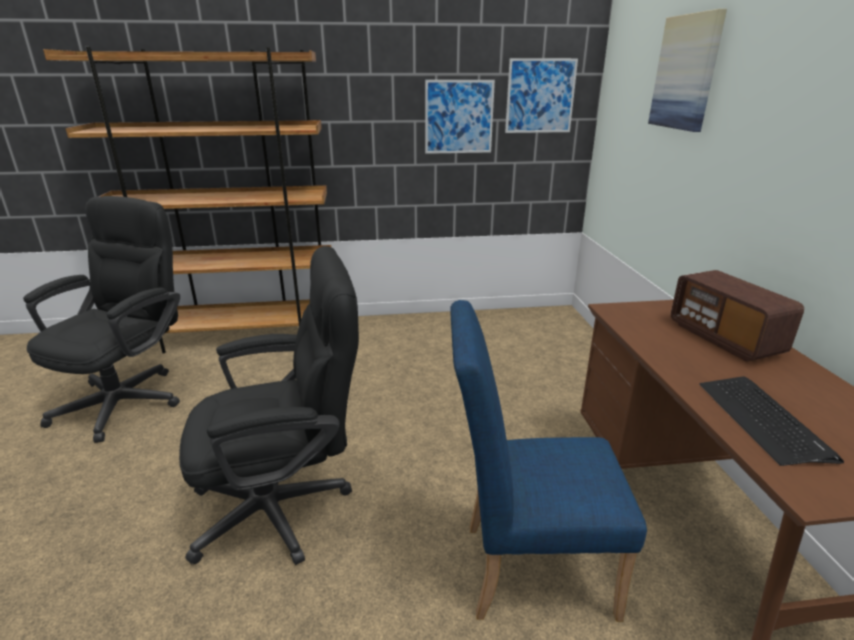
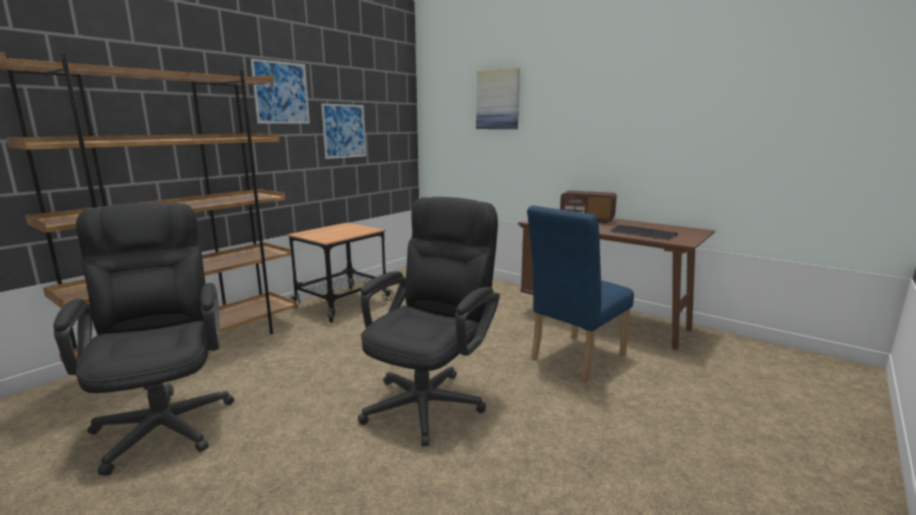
camera: 45 degrees left, 10 degrees down
picture [505,58,578,133] -> picture moved to [251,59,310,124]
none -> cart [287,223,394,323]

